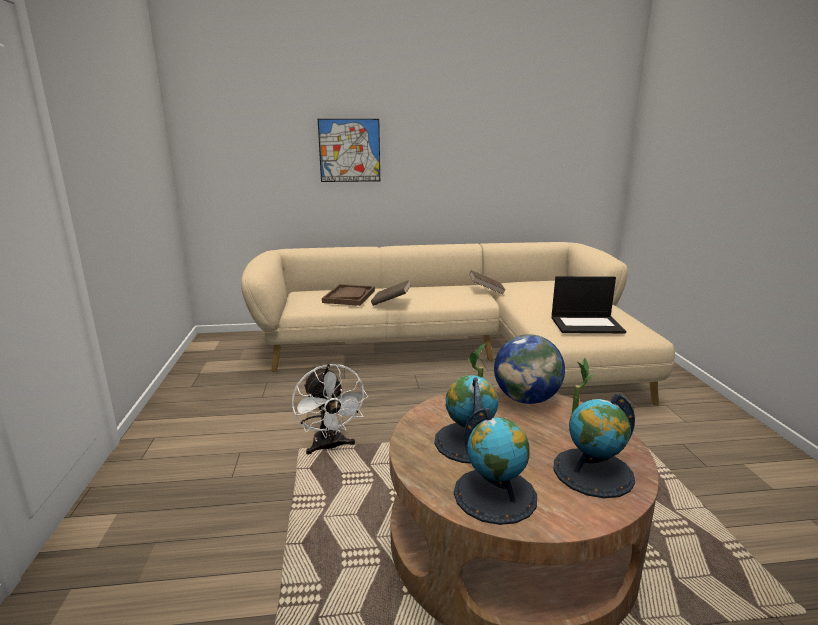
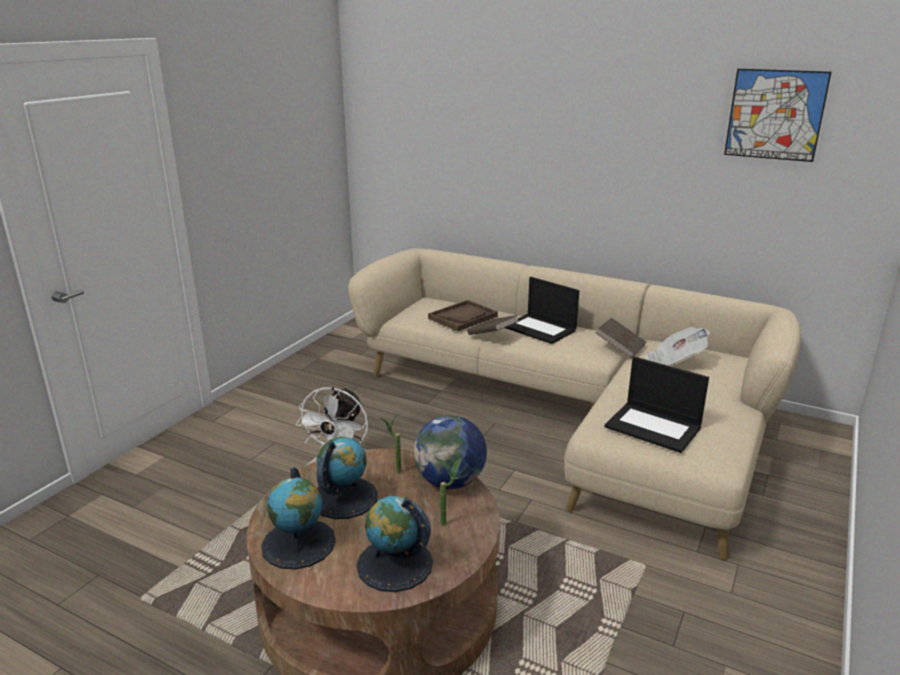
camera: 35 degrees right, 5 degrees up
picture [318,119,380,182] -> picture moved to [724,69,832,162]
none -> laptop [505,277,579,344]
none -> newspaper [645,327,710,366]

